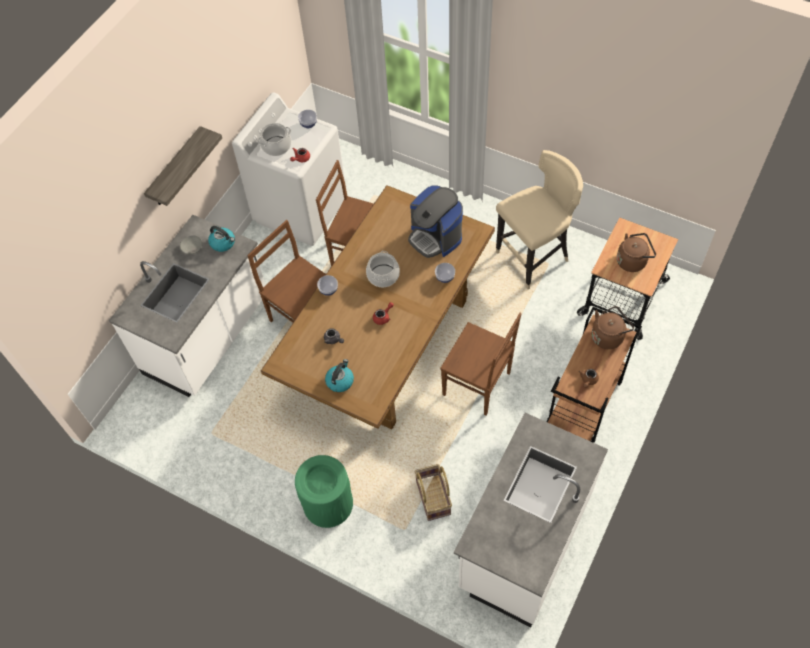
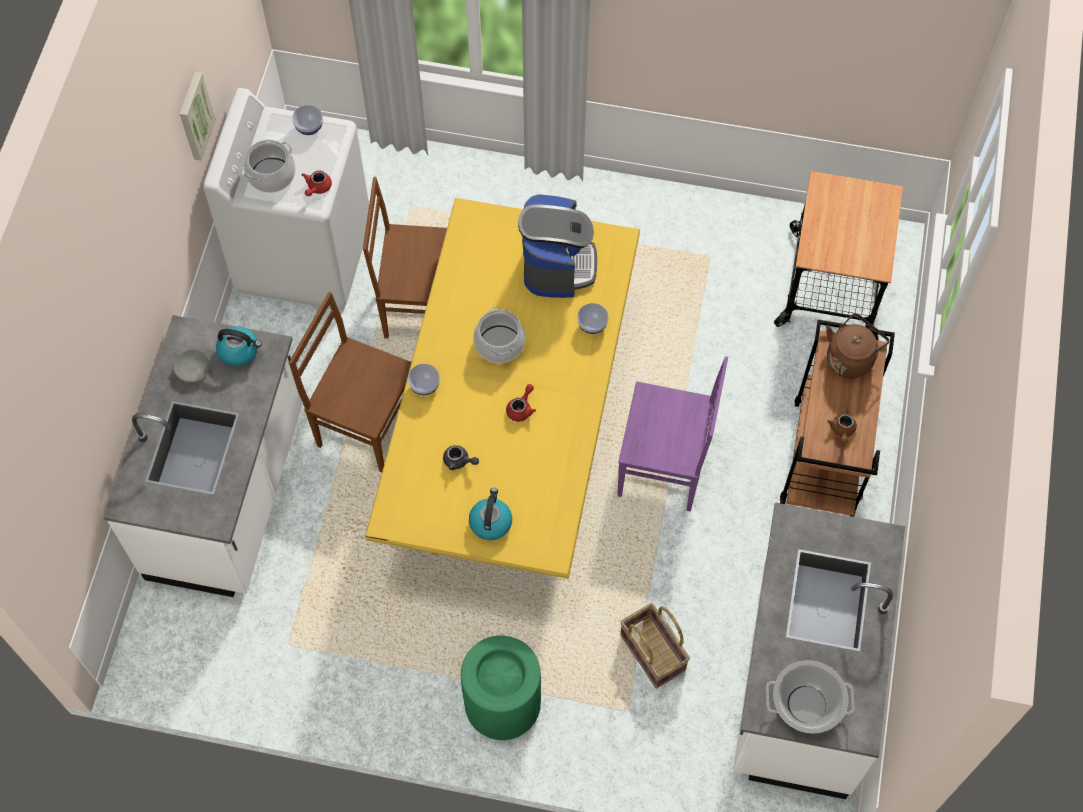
camera: 20 degrees left, 5 degrees up
shelf [144,126,222,206] -> none
brown dining table [261,185,495,430] -> yellow dining table [365,198,640,579]
coffee machine [408,185,463,258] -> coffee machine turned 120 degrees counterclockwise [518,194,597,298]
brown chair [440,313,522,416] -> purple chair [617,356,728,511]
beige stool [496,150,583,290] -> none
brown kettle [617,233,656,272] -> none
none -> picture [180,72,216,161]
none -> cooking pot [766,660,854,734]

